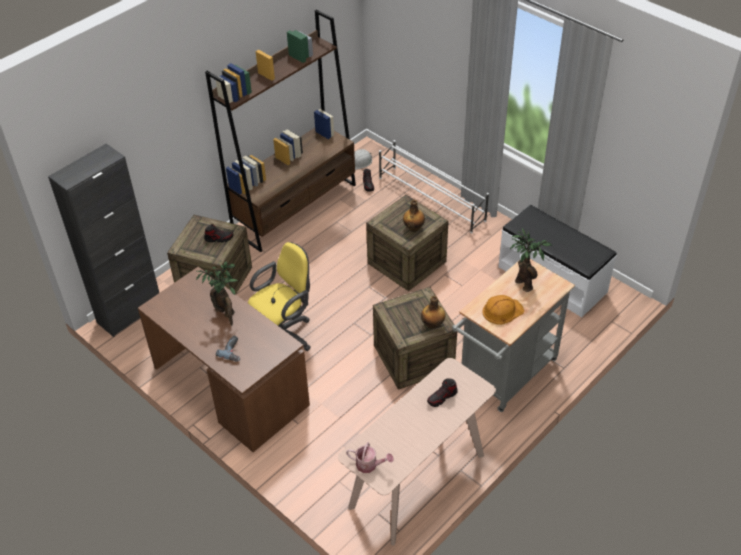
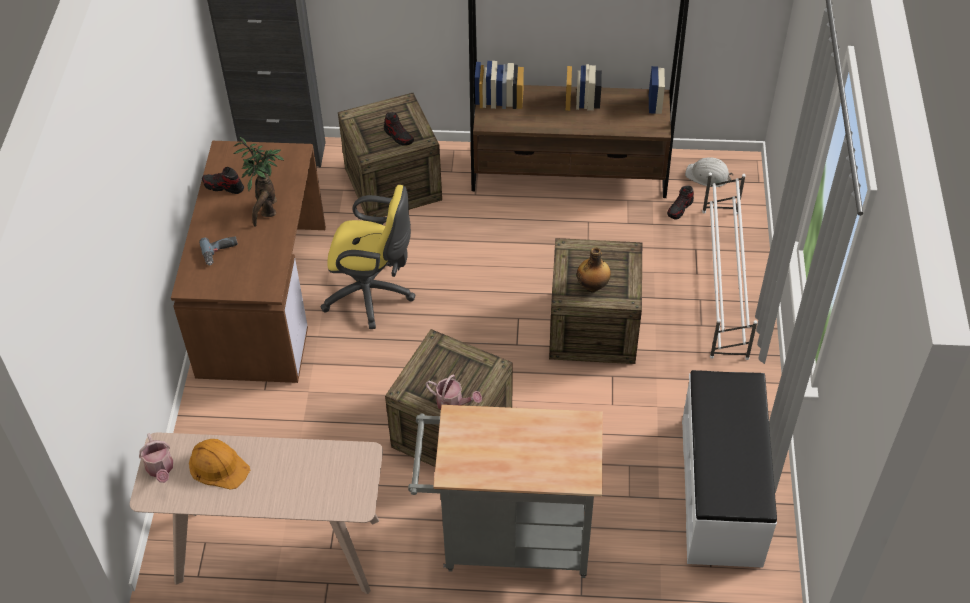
camera: 50 degrees right, 5 degrees up
bottle [421,296,446,329] -> watering can [425,374,482,410]
shoe [427,379,458,407] -> shoe moved to [202,167,244,194]
orange hard hat [482,295,524,325] -> orange hard hat moved to [189,439,250,490]
potted plant [510,228,552,292] -> none

